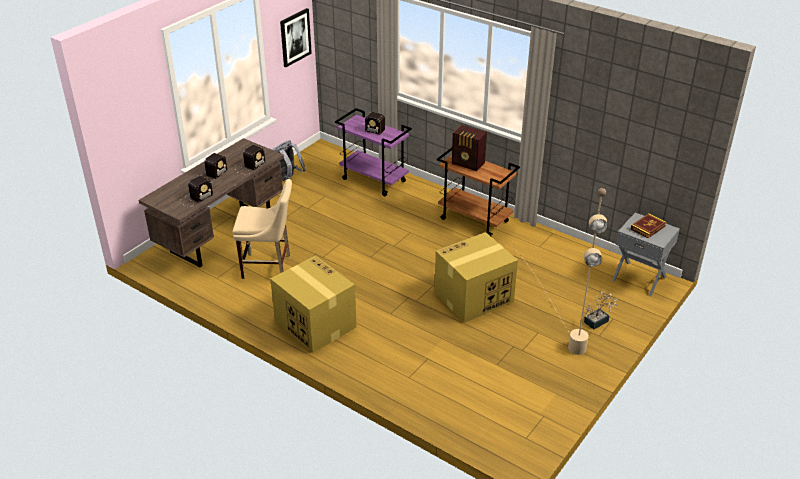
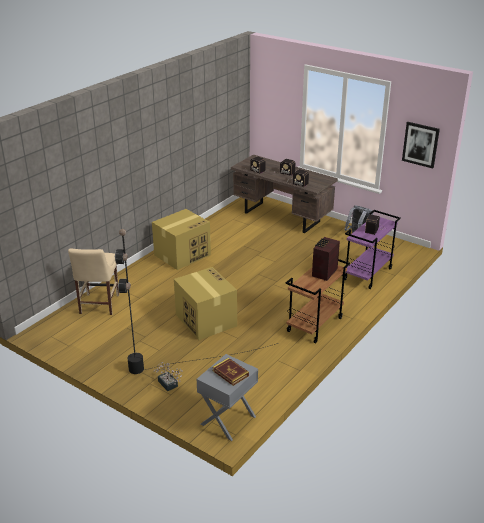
camera: 90 degrees right, 5 degrees down
beige chair [233,179,292,279] -> beige chair moved to [68,249,119,315]
beige floor lamp [511,188,608,355] -> black floor lamp [115,229,278,374]

